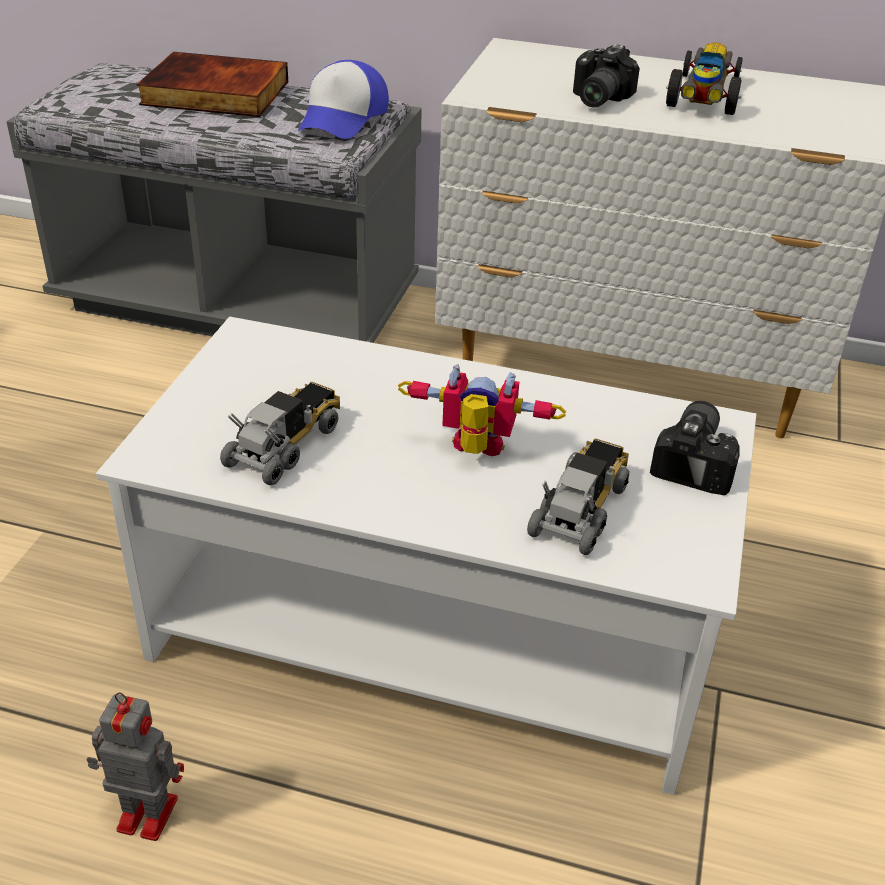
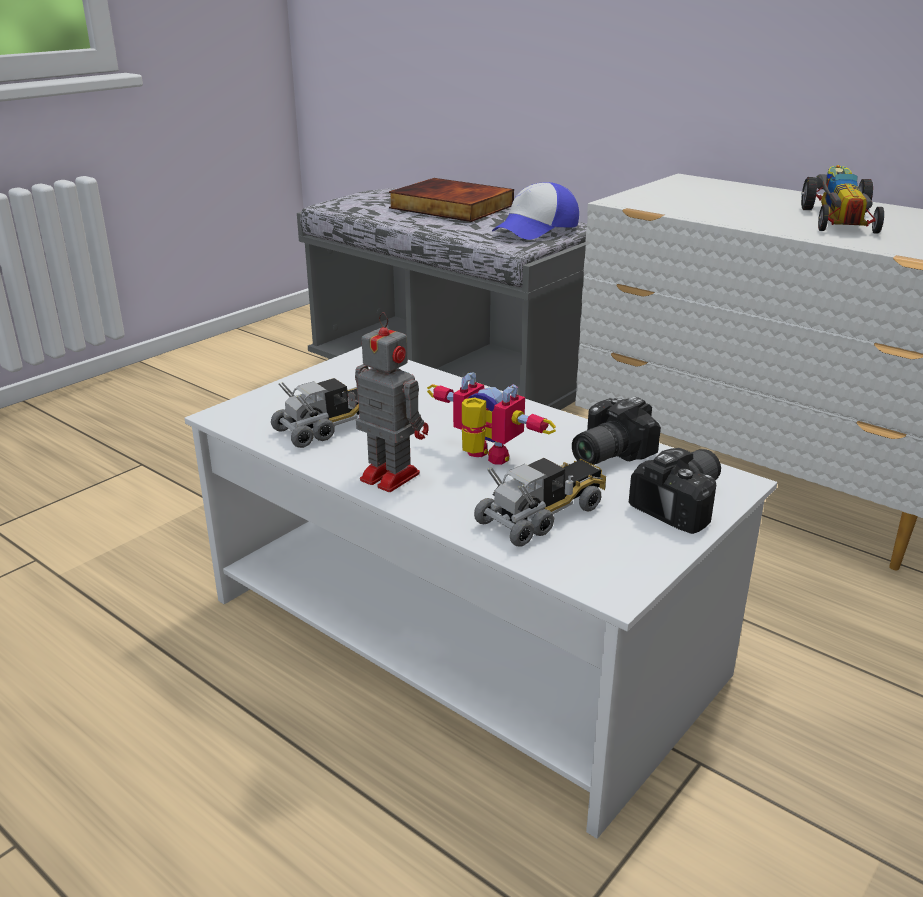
camera: 25 degrees right, 10 degrees down
toy robot [87,692,184,841] -> toy robot moved to [348,312,429,492]
camera [573,44,640,107] -> camera moved to [572,397,661,466]
toy car [666,42,743,115] -> toy car turned 150 degrees clockwise [801,165,884,234]

